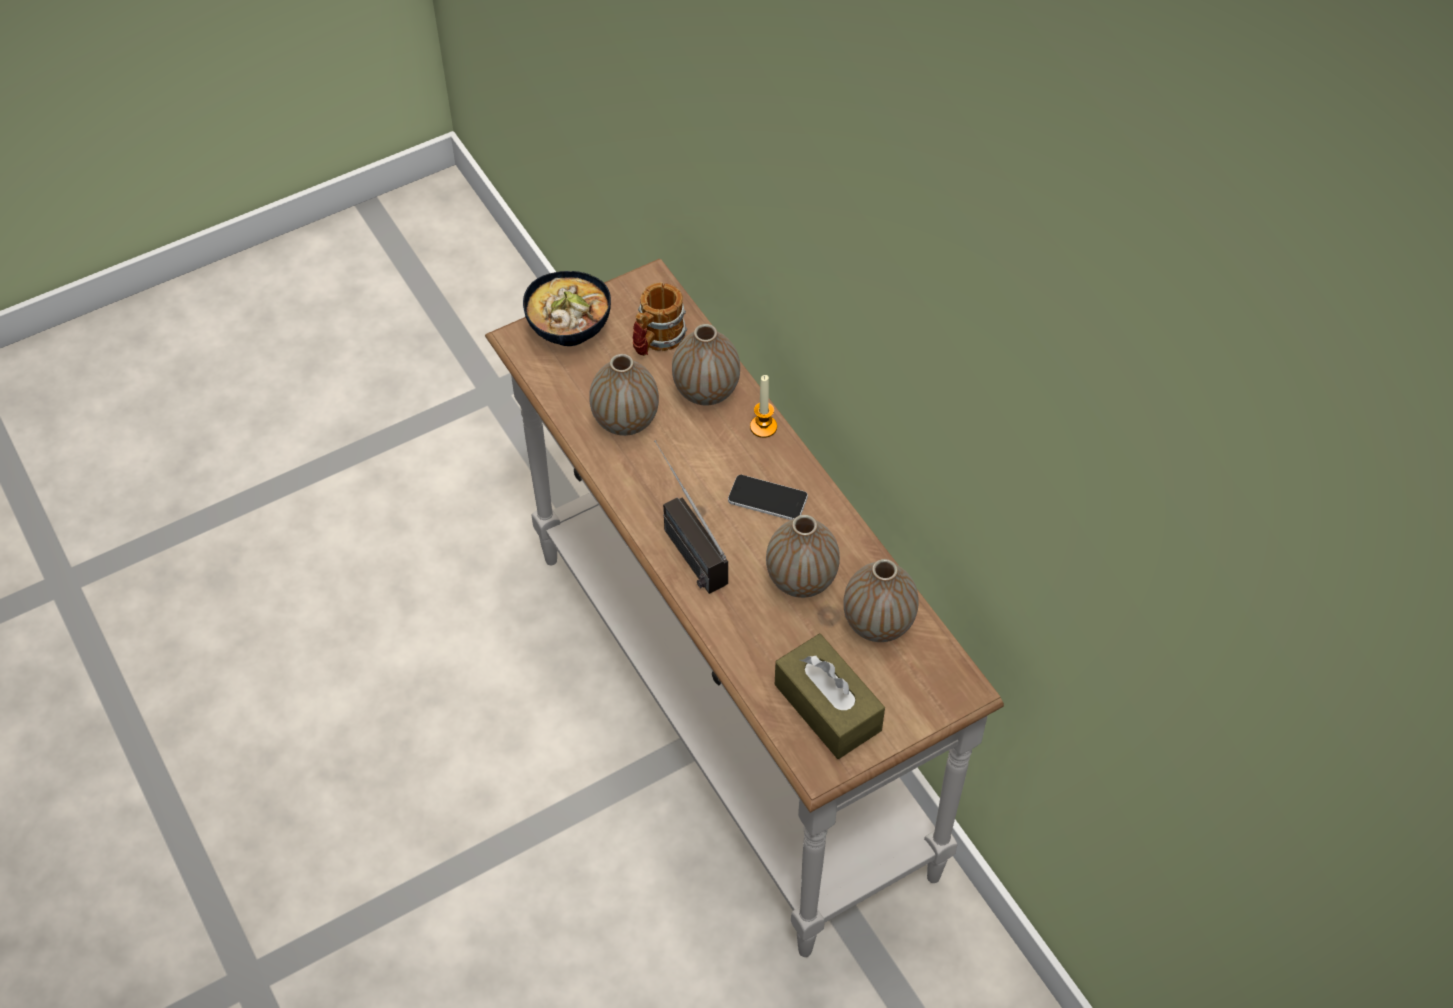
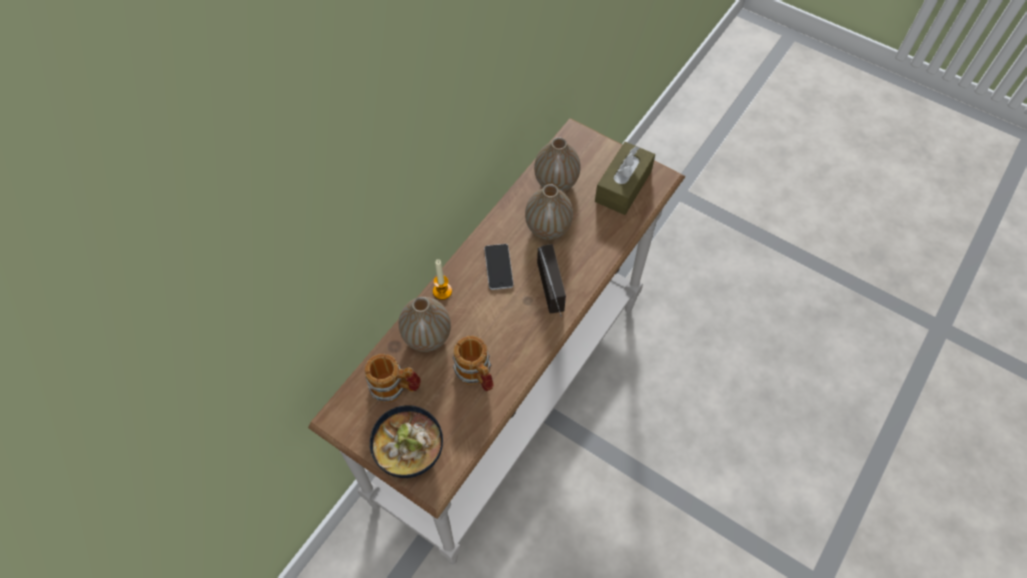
camera: 115 degrees left, 5 degrees up
vase [589,354,659,436] -> mug [452,336,494,391]
radio [654,440,728,594] -> radio turned 45 degrees counterclockwise [537,244,566,317]

